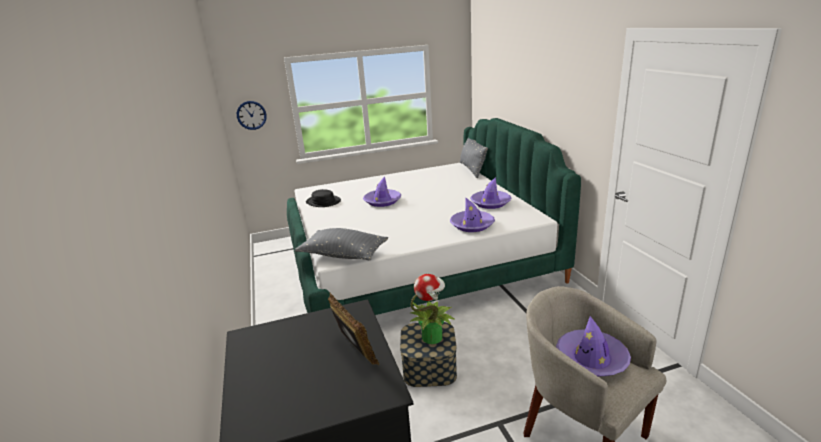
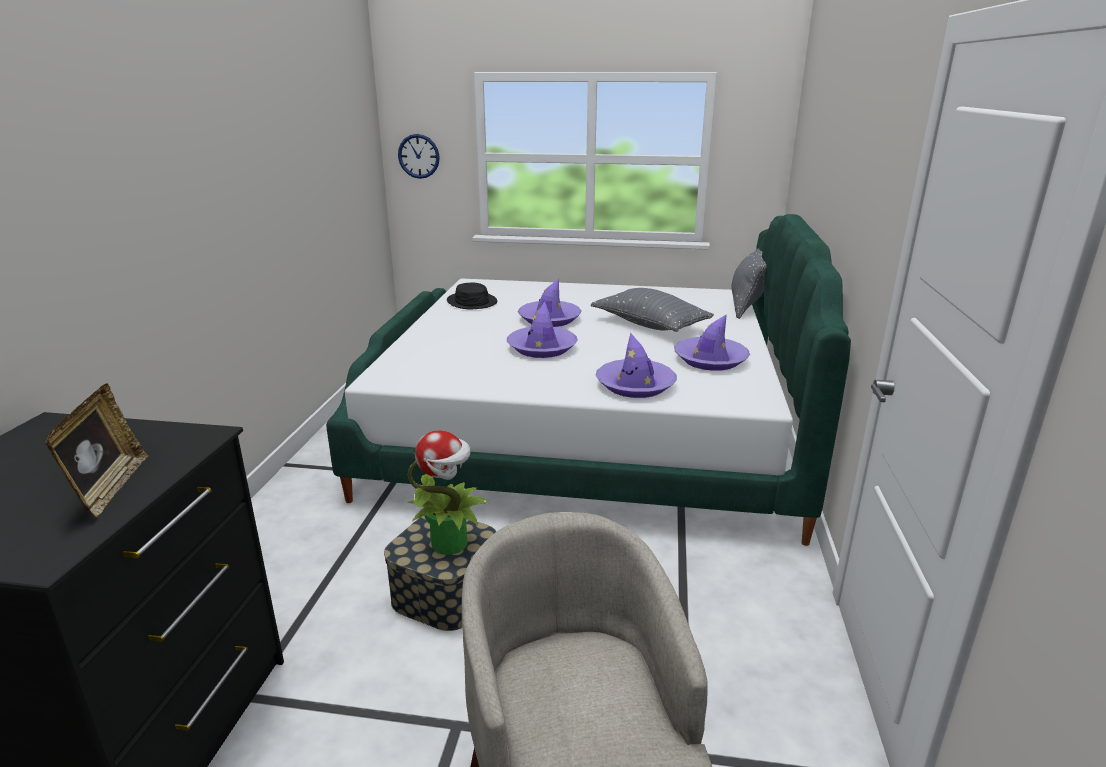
camera: 25 degrees right, 0 degrees up
grey pillow [295,228,388,261] -> grey pillow moved to [591,288,714,332]
purple hat [556,316,631,377] -> purple hat moved to [507,301,578,358]

